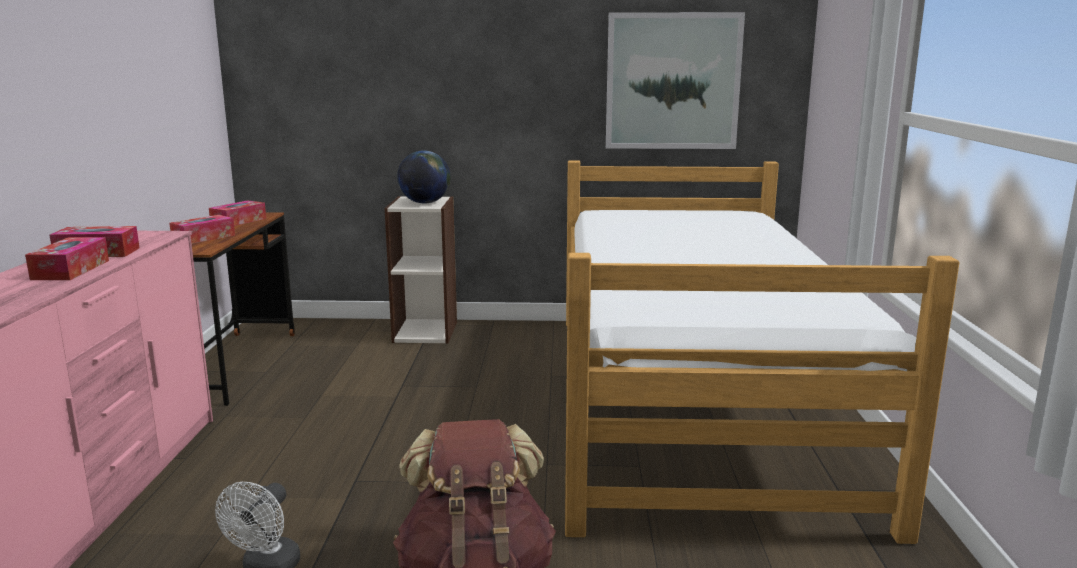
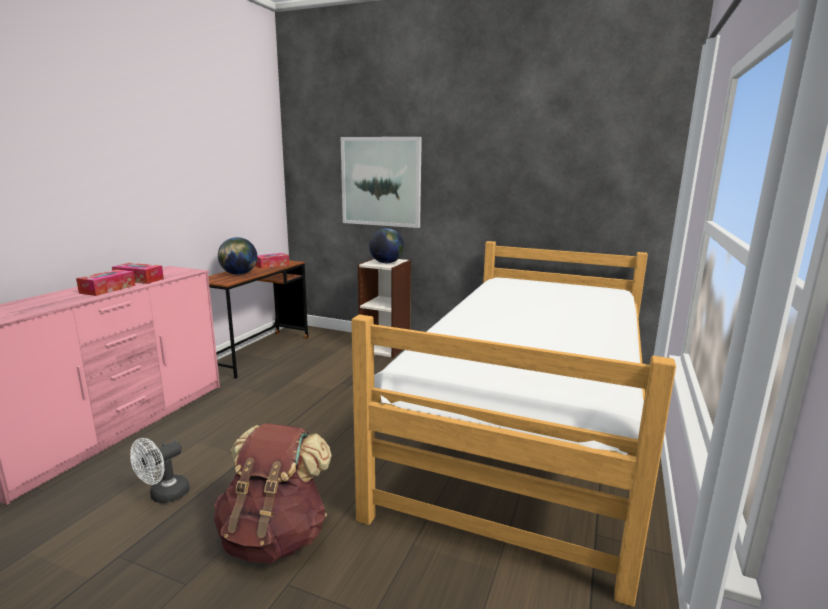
camera: 20 degrees right, 0 degrees up
tissue box [169,215,235,244] -> globe [218,237,257,275]
picture [606,12,745,149] -> picture moved to [341,137,422,228]

